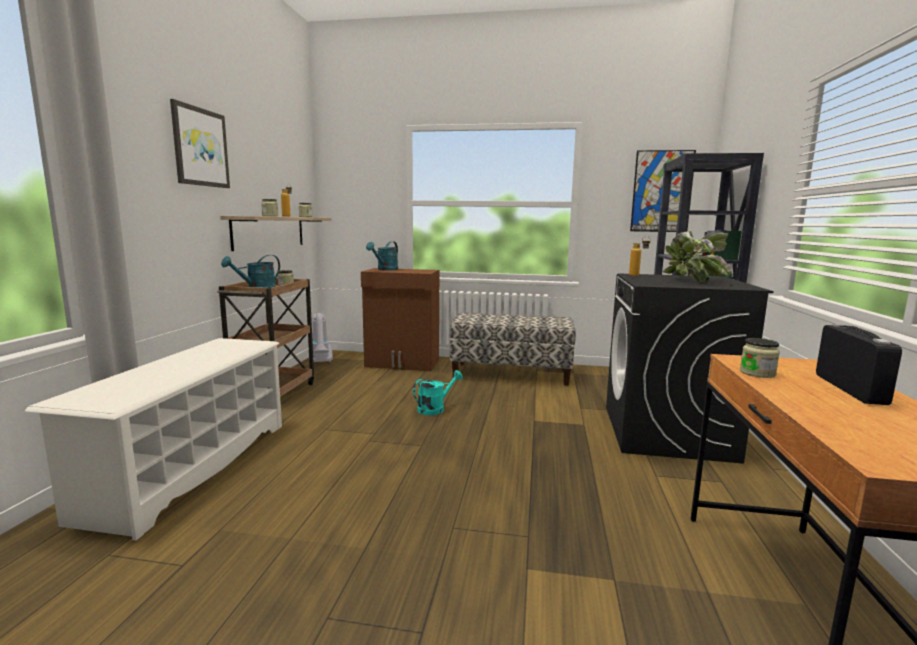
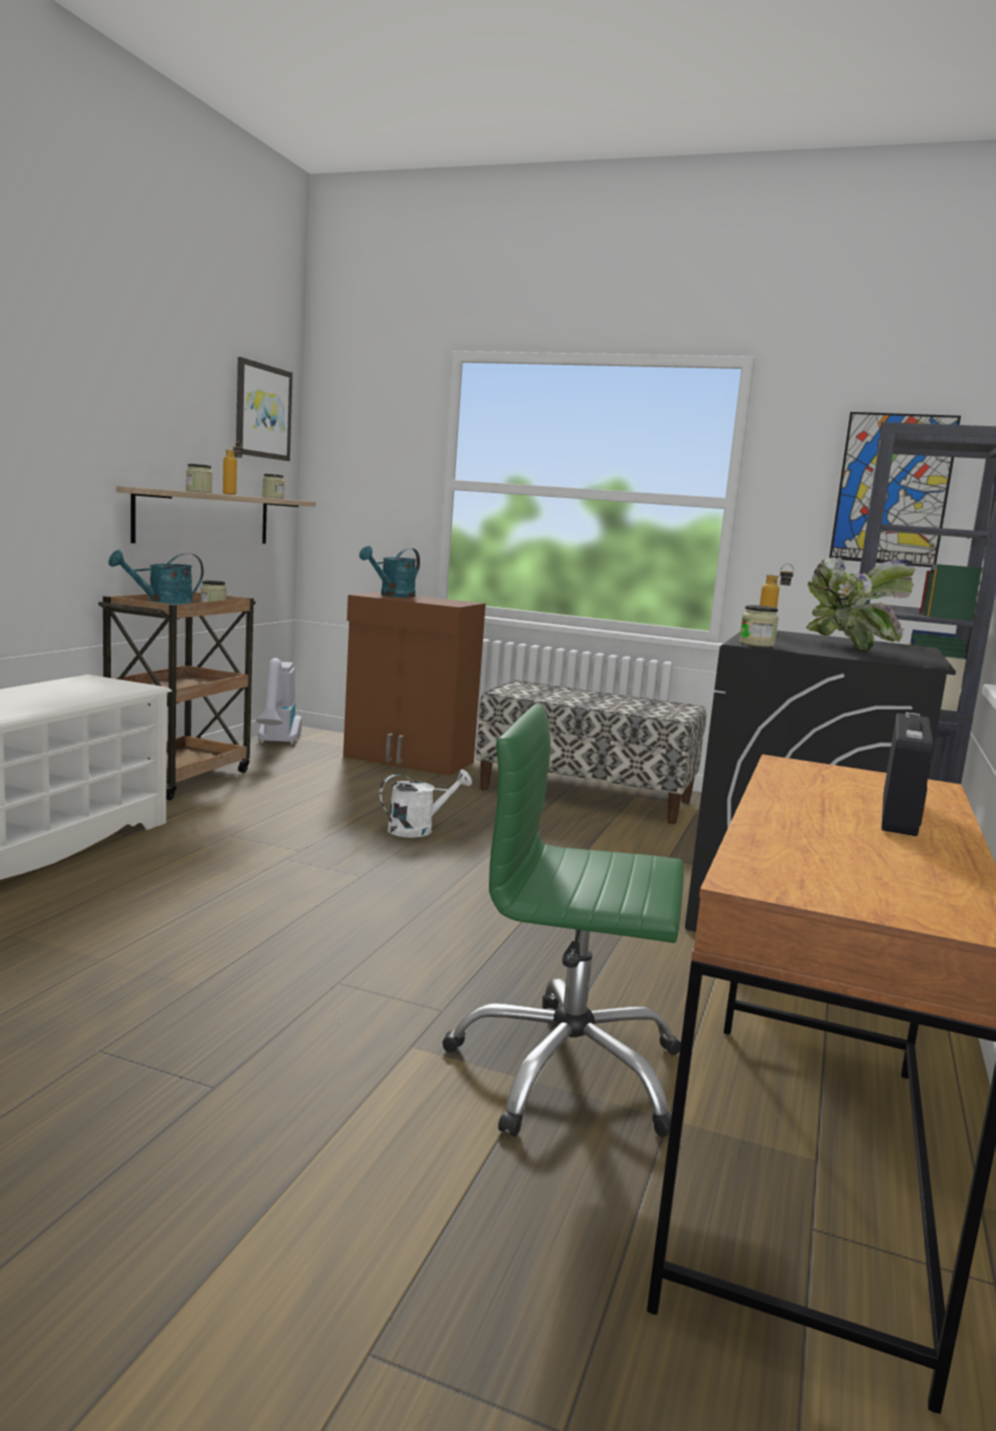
camera: 10 degrees right, 0 degrees up
picture [170,99,230,188] -> picture moved to [236,357,293,461]
turquoise watering can [413,370,463,415] -> white watering can [379,769,472,838]
jar [740,338,780,378] -> jar moved to [739,605,779,647]
none -> green office chair [442,704,684,1137]

